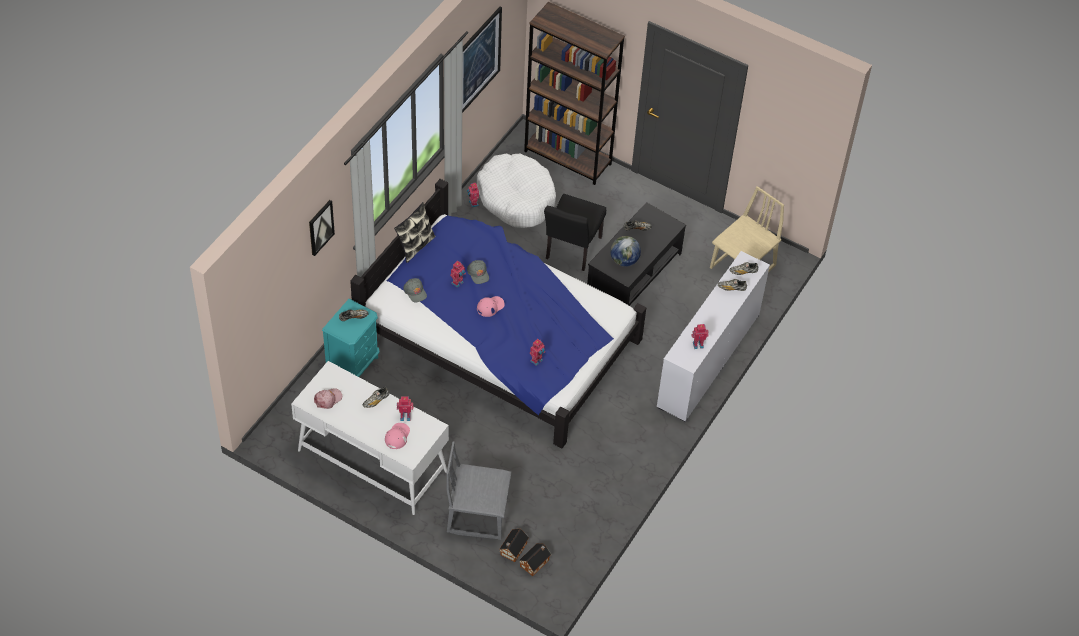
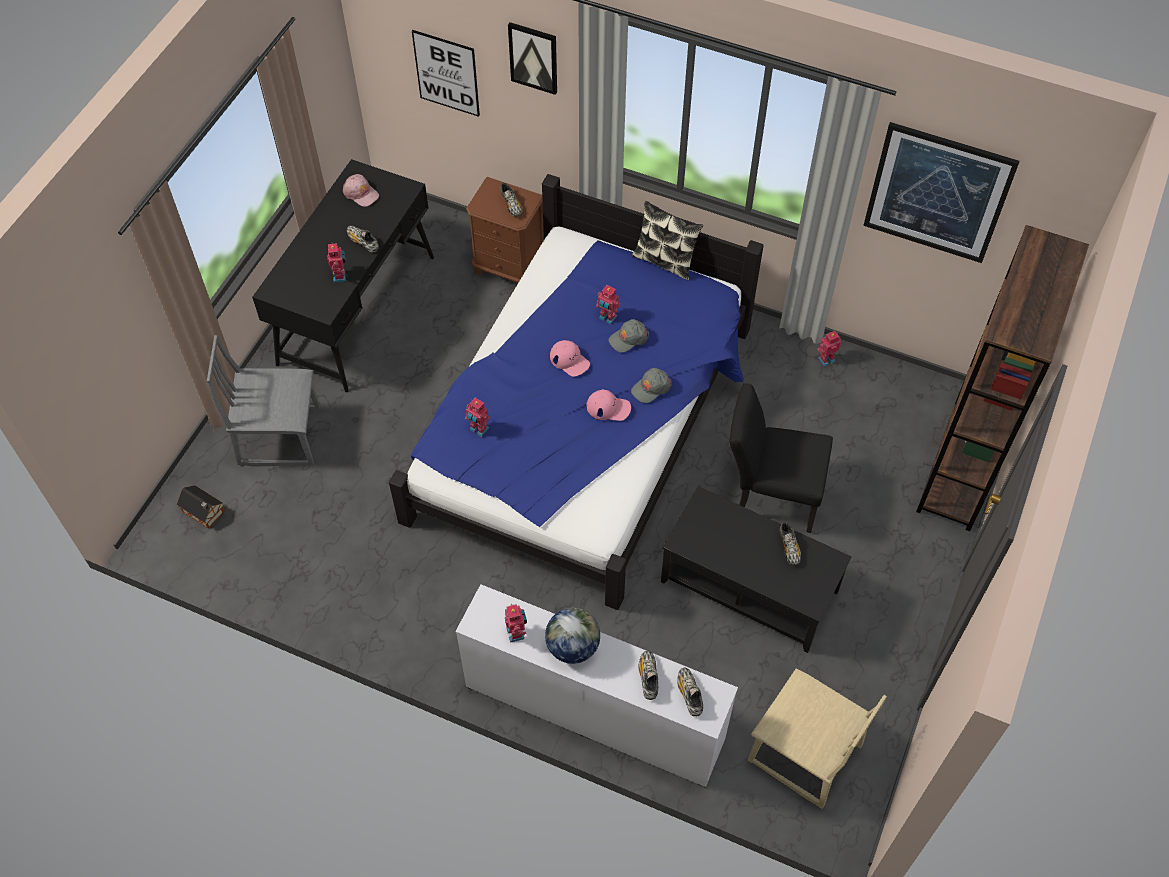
camera: 85 degrees right, 5 degrees up
white desk [291,361,449,515] -> black desk [252,159,434,392]
turquoise nightstand [322,299,380,377] -> brown nightstand [466,177,544,283]
pink cap [385,423,410,449] -> pink cap moved to [586,389,631,421]
grey cap [403,278,427,303] -> grey cap moved to [631,368,671,403]
grey chair [446,441,512,540] -> grey chair turned 90 degrees counterclockwise [207,335,320,467]
white dog bed [477,153,556,228] -> none
toy house [499,529,529,562] -> none
globe [610,236,641,267] -> globe moved to [545,608,600,664]
none -> picture [412,30,480,117]

